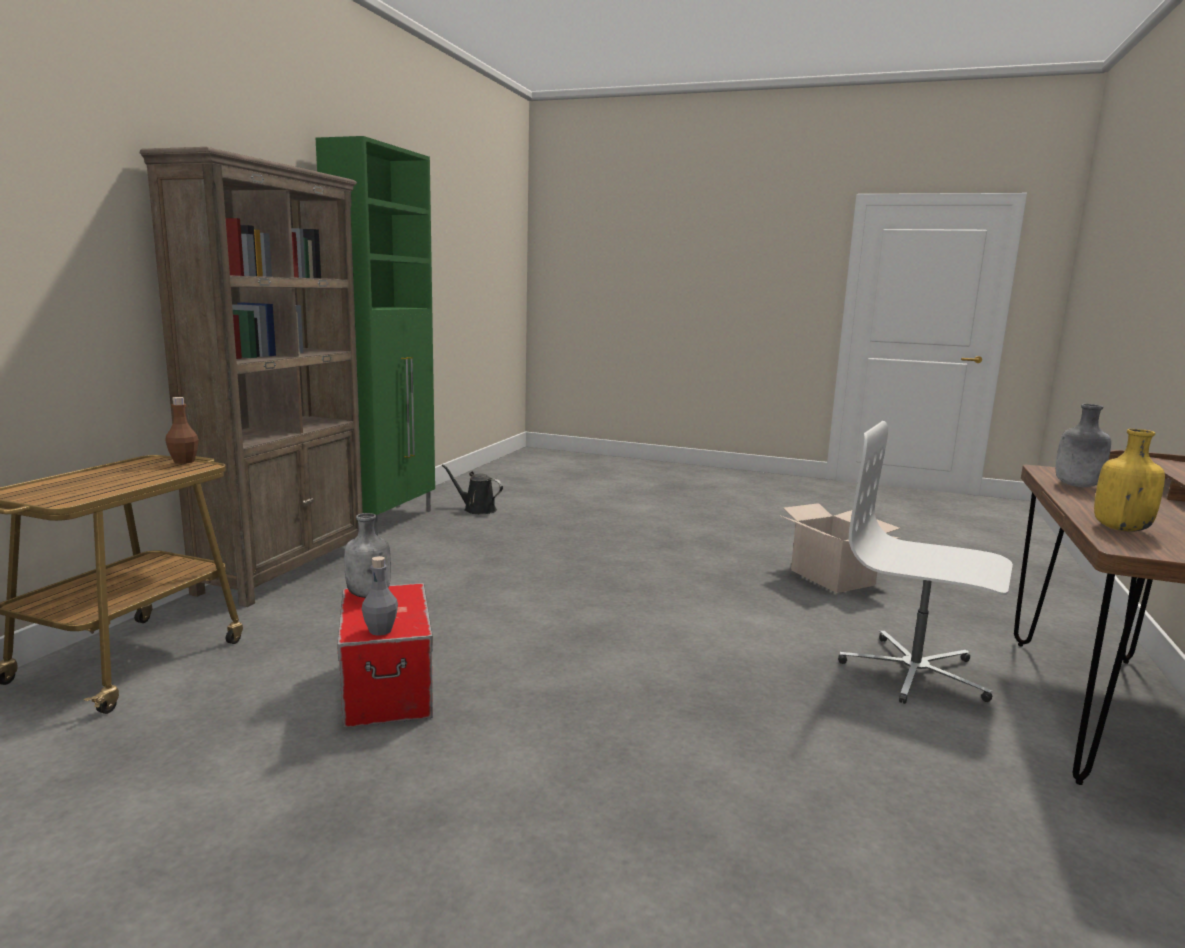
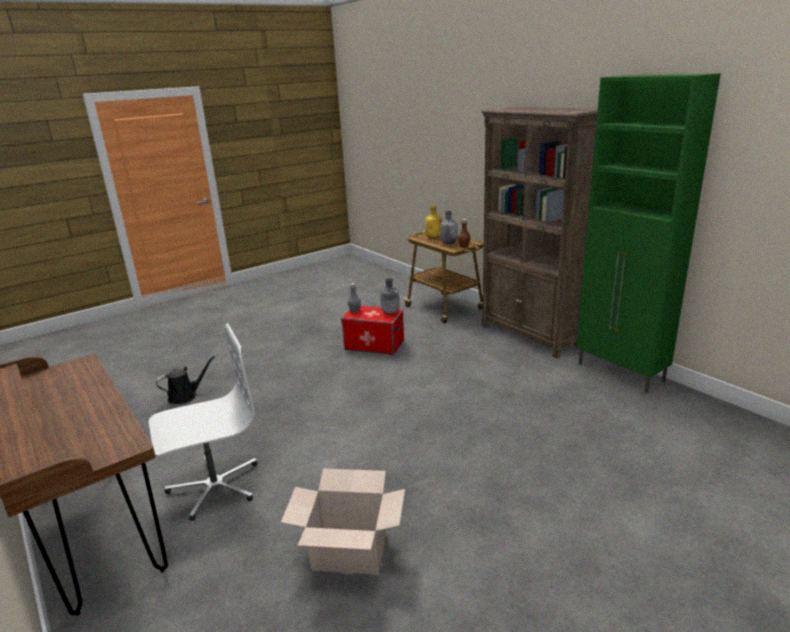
camera: 125 degrees right, 10 degrees up
black watering can [441,464,503,514] -> black watering can moved to [156,356,215,404]
grey bottle [1056,404,1111,487] -> grey bottle moved to [440,211,458,244]
yellow bottle [1094,429,1165,532] -> yellow bottle moved to [425,206,442,238]

